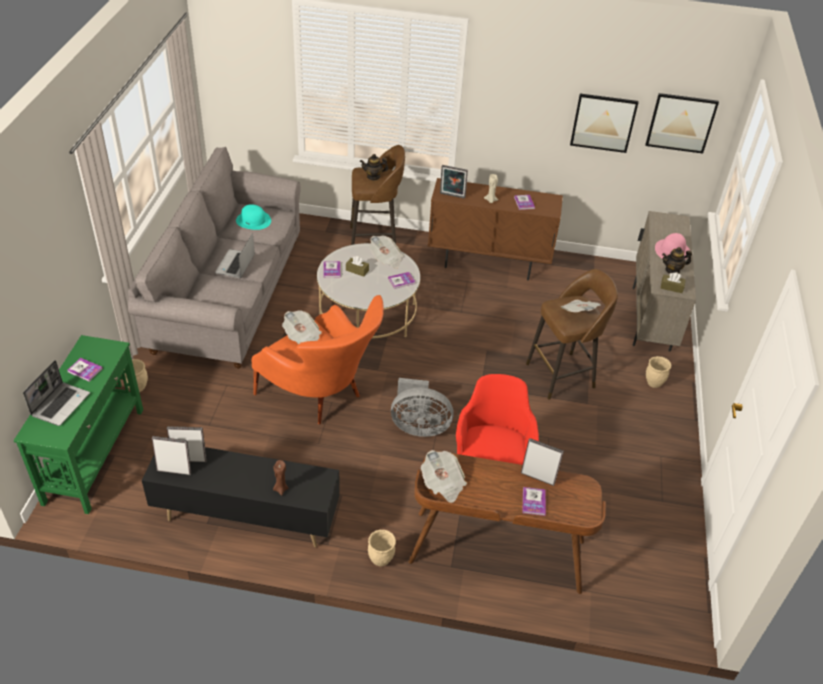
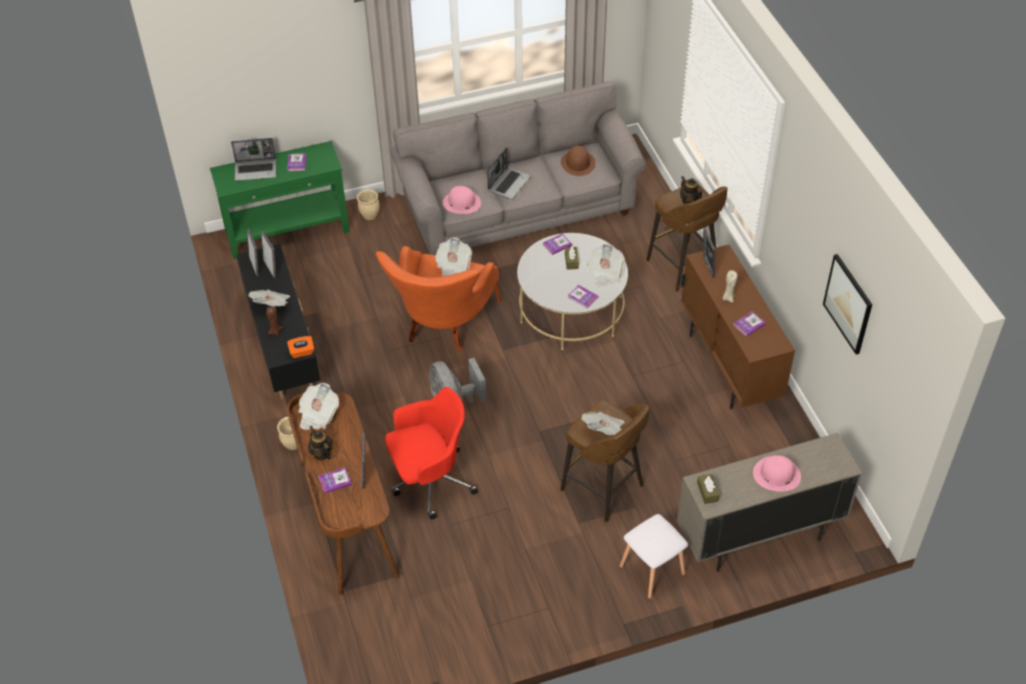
camera: 65 degrees right, 5 degrees up
laptop [215,233,255,278] -> laptop turned 135 degrees clockwise [487,147,531,199]
turquoise hat [236,204,271,230] -> brown hat [561,146,596,176]
picture [645,93,719,154] -> none
beige planter [646,356,672,388] -> white stool [620,514,688,599]
teapot [662,247,692,274] -> teapot moved to [308,426,333,460]
none -> newspaper [248,290,290,306]
none -> orange tissue box [287,336,314,358]
none -> pink hat [443,186,481,214]

